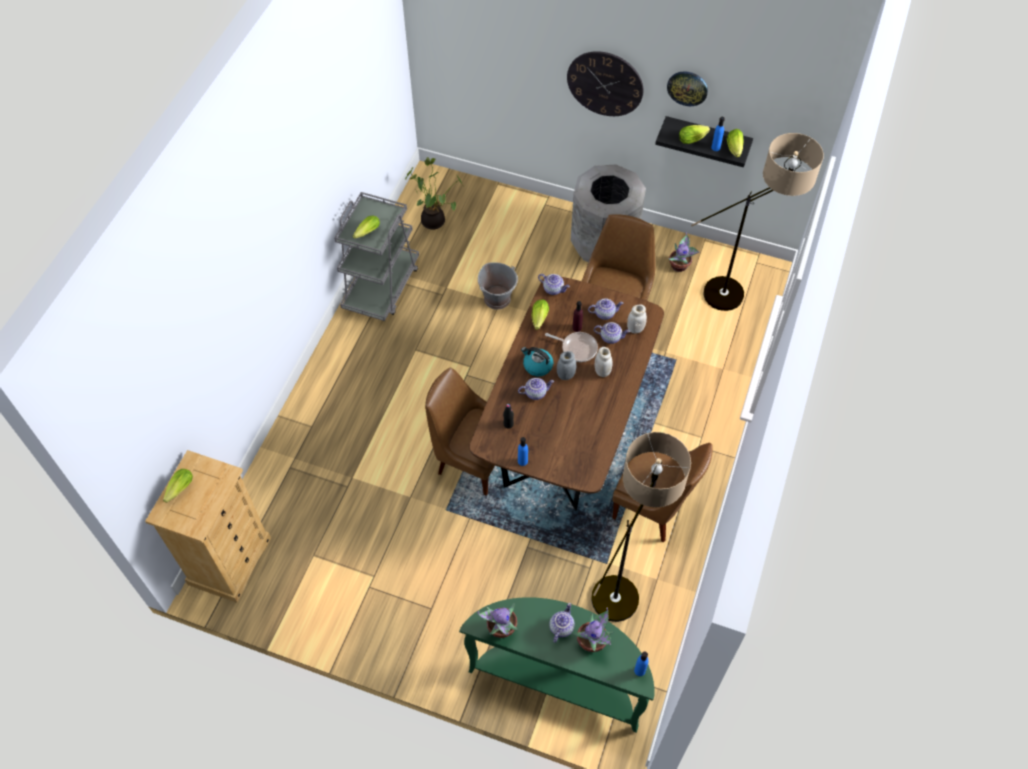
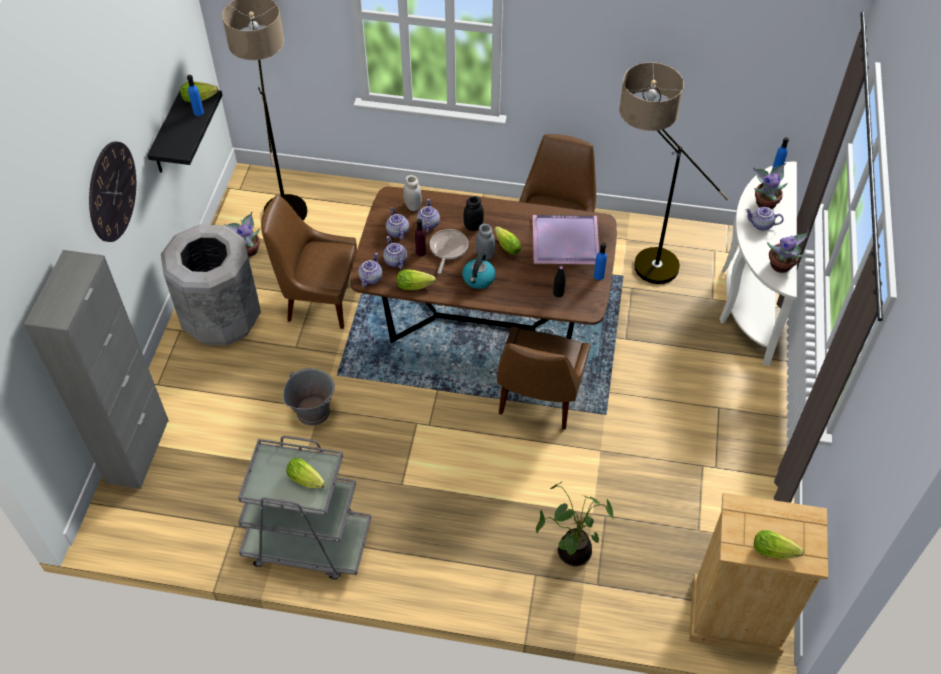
camera: 100 degrees left, 5 degrees down
potted plant [405,157,462,230] -> potted plant moved to [536,481,614,566]
green console table [459,597,655,733] -> white console table [719,162,797,366]
teapot [518,378,554,400] -> teapot moved to [383,236,407,269]
white jar [595,347,613,377] -> black jar [463,196,484,231]
wall clock [667,71,708,106] -> none
lettuce [679,125,710,144] -> lettuce moved to [495,226,521,255]
none -> grey cabinet [24,250,169,489]
none -> purple tray [533,215,599,264]

